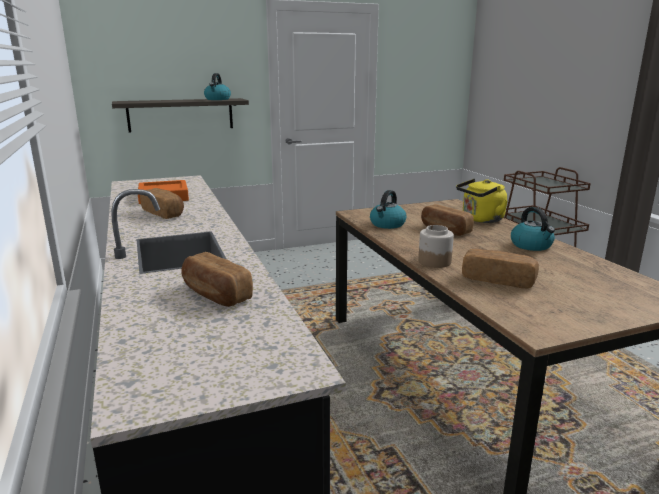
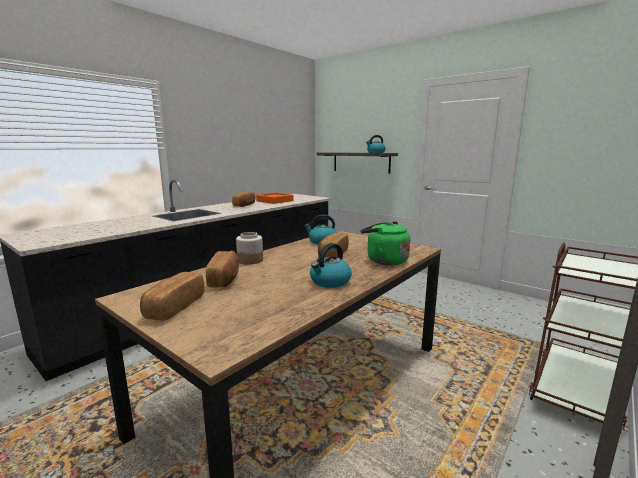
camera: 60 degrees right, 5 degrees down
bread [181,252,253,307] -> bread moved to [140,272,204,321]
yellow kettle [456,179,508,223] -> green kettle [360,221,410,265]

